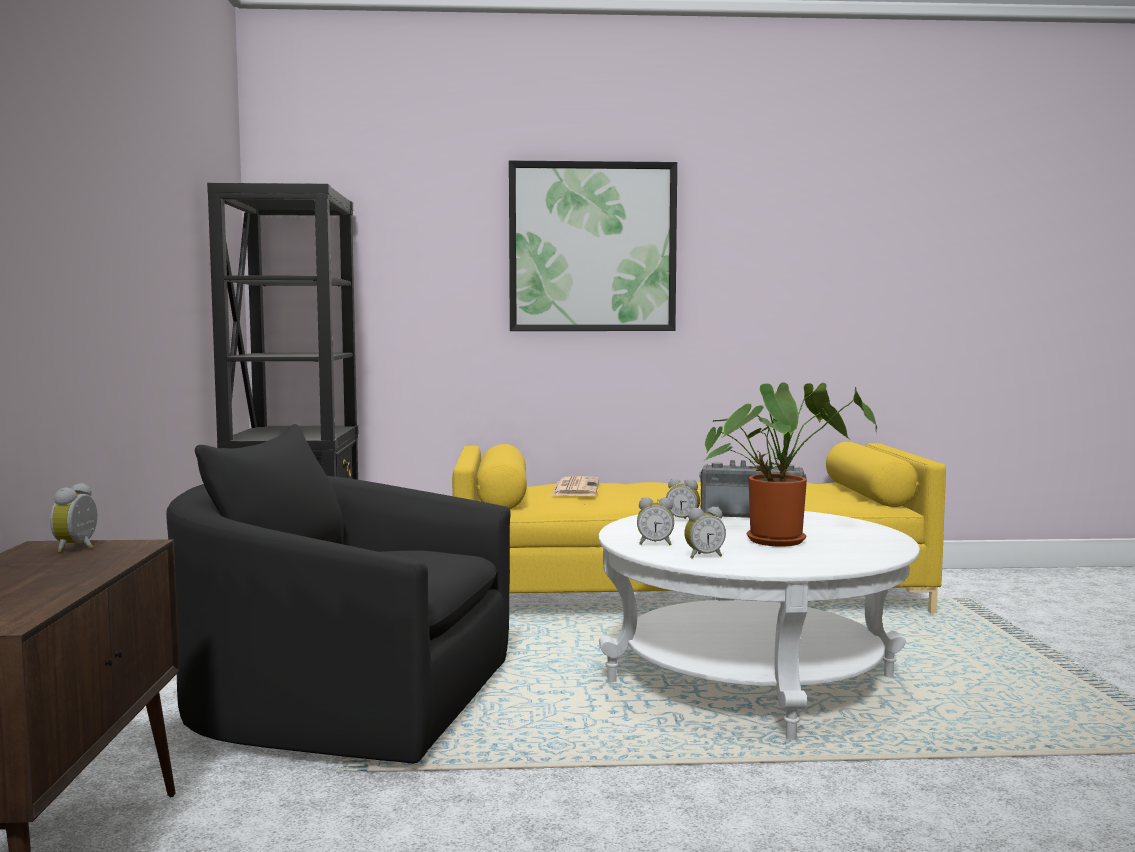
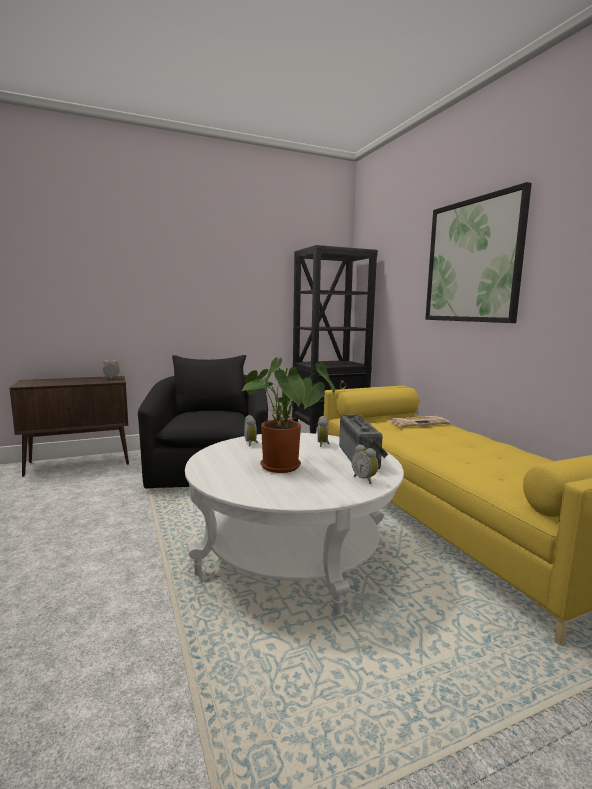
camera: 70 degrees right, 5 degrees up
alarm clock [684,507,726,559] -> alarm clock moved to [351,444,378,484]

